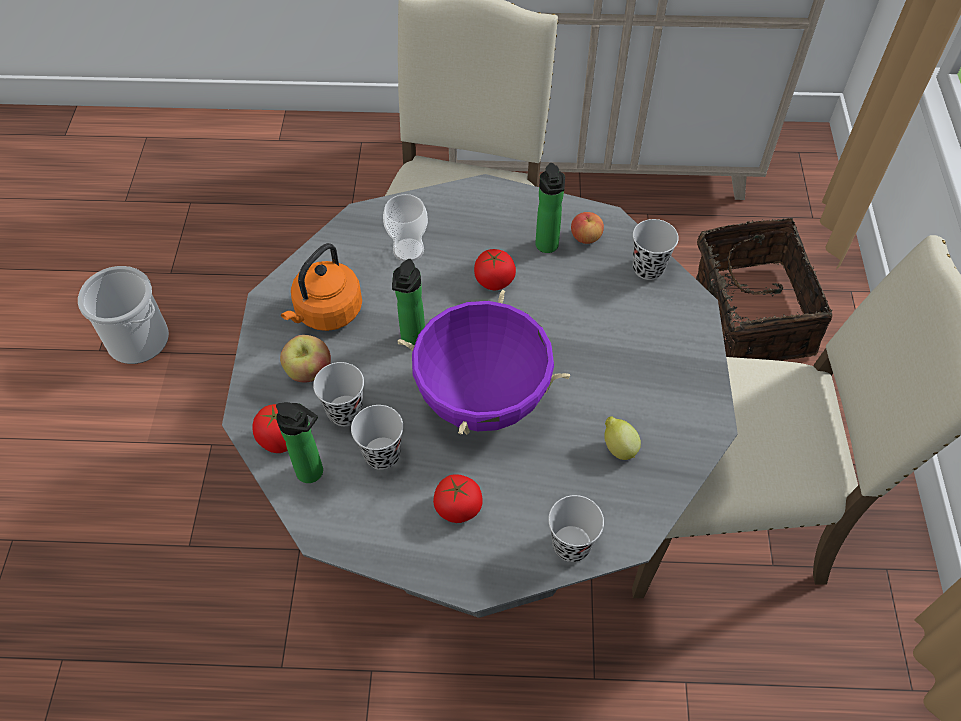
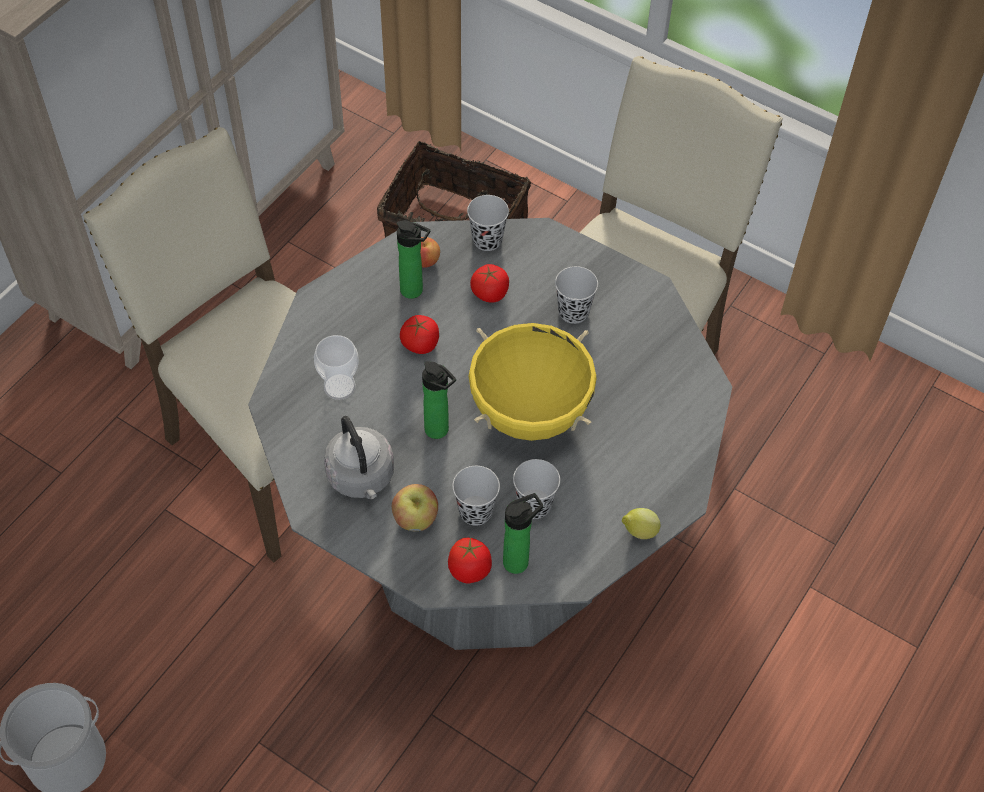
camera: 60 degrees left, 0 degrees up
orange kettle [281,243,362,331] -> grey kettle [324,416,394,499]
purple cooking pot [397,290,570,435] -> yellow cooking pot [468,323,596,441]
tomato [433,474,483,523] -> tomato moved to [470,264,509,303]
black cup [548,495,604,562] -> black cup moved to [555,266,598,324]
lemon [605,416,641,460] -> lemon moved to [622,508,660,539]

